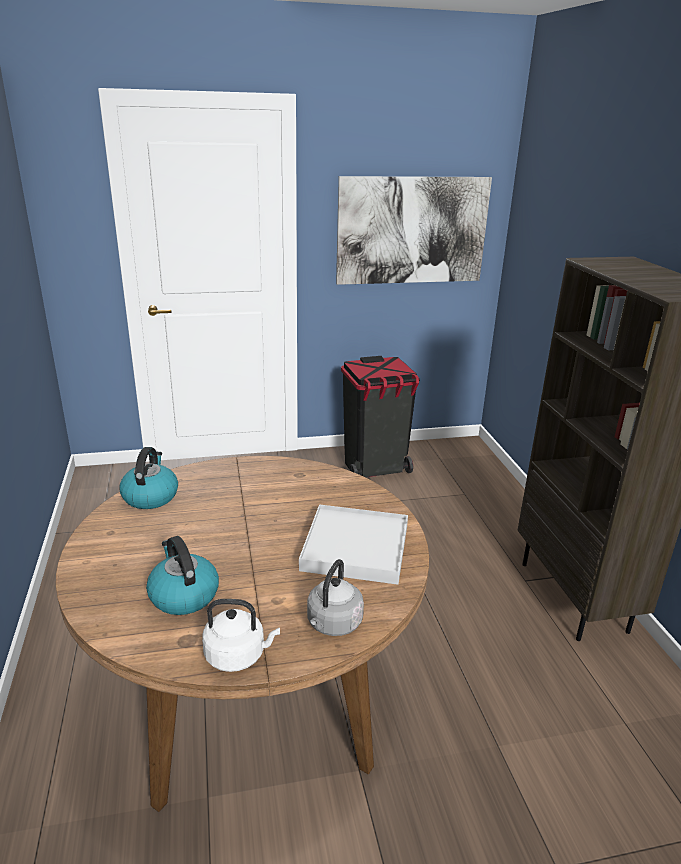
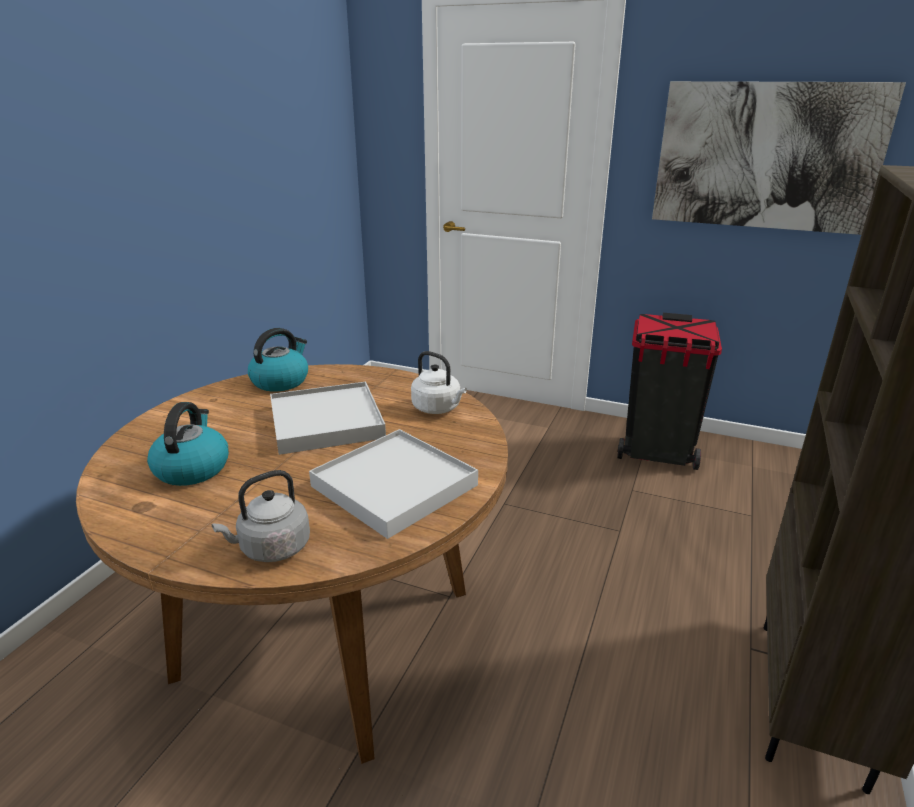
camera: 35 degrees right, 0 degrees up
white kettle [202,599,280,672] -> white kettle moved to [411,351,467,414]
none -> white tray [270,382,386,455]

